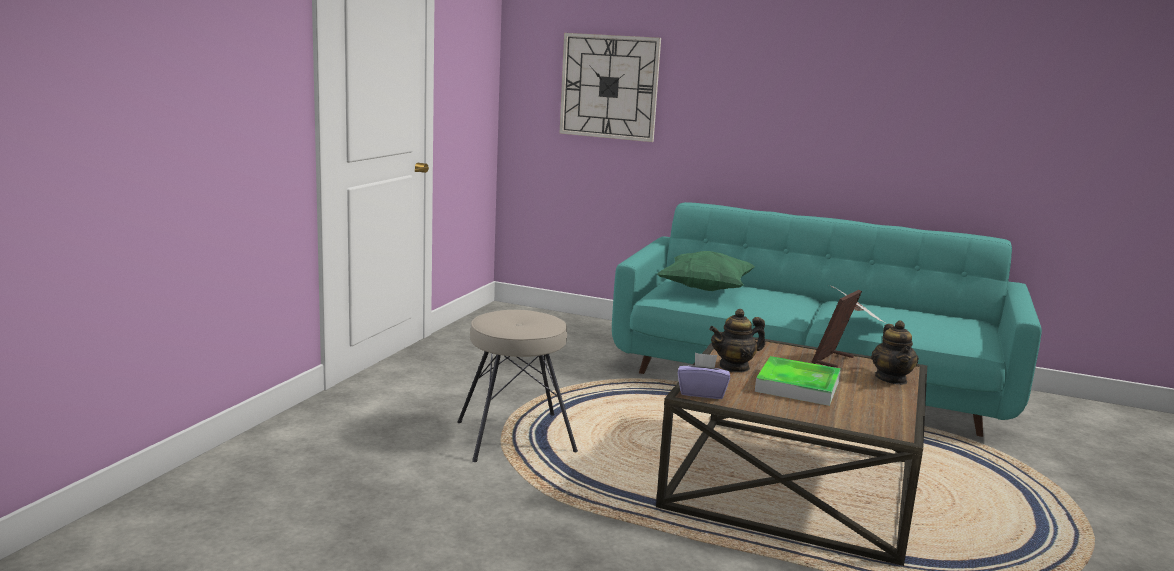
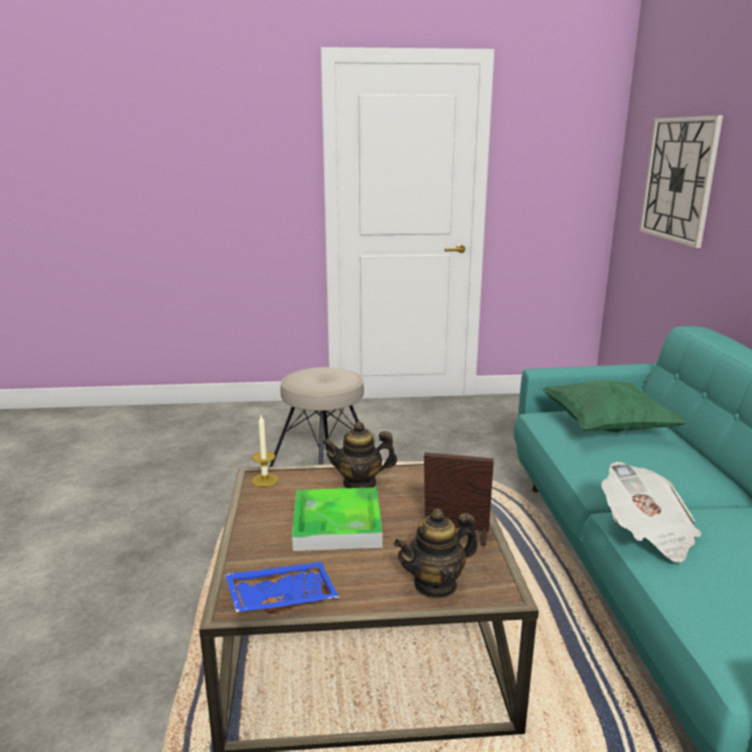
camera: 65 degrees right, 5 degrees up
purple tissue box [678,353,730,399] -> candle [252,415,279,487]
teapot [709,309,765,373] -> teapot turned 45 degrees counterclockwise [322,422,397,488]
none -> blue tray [225,562,339,613]

